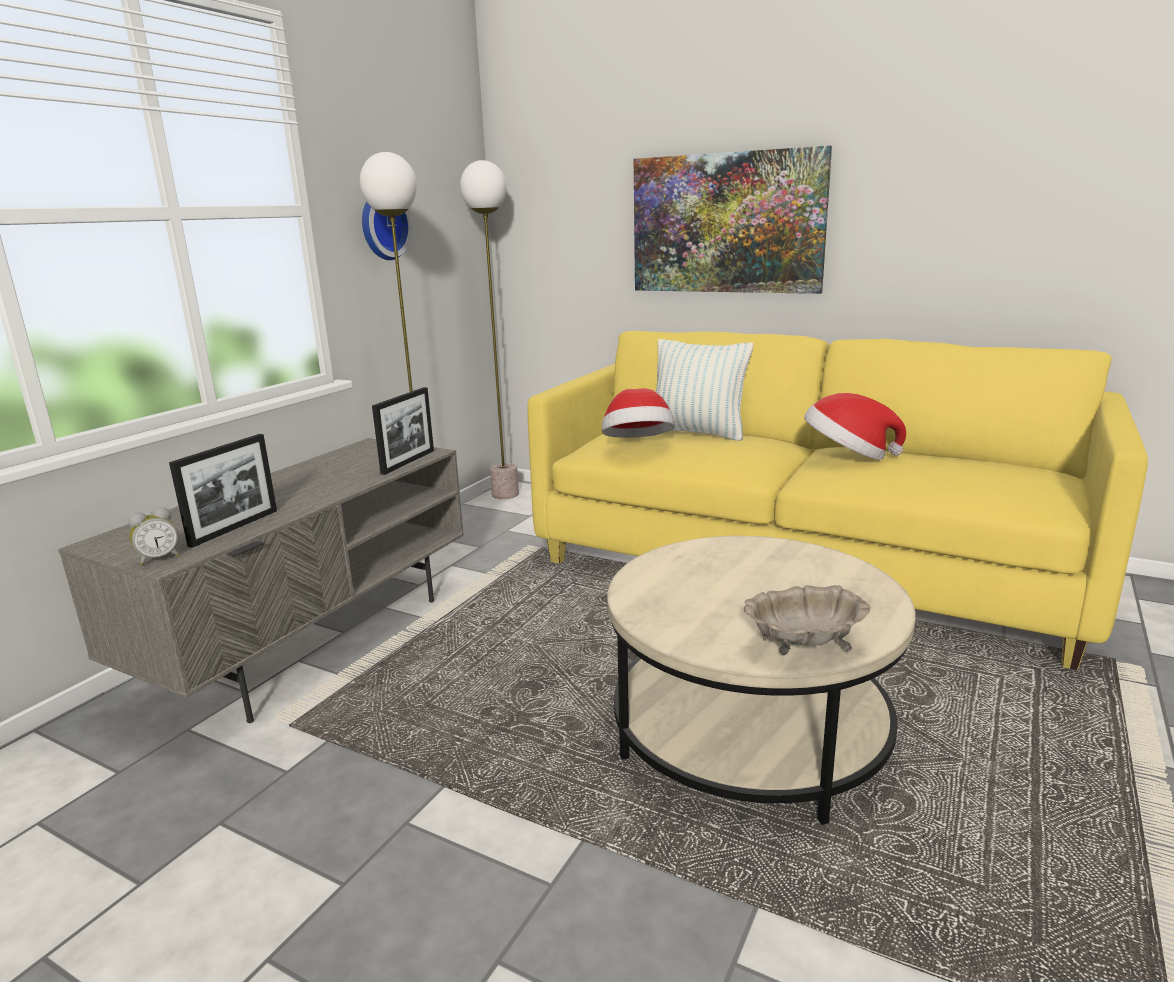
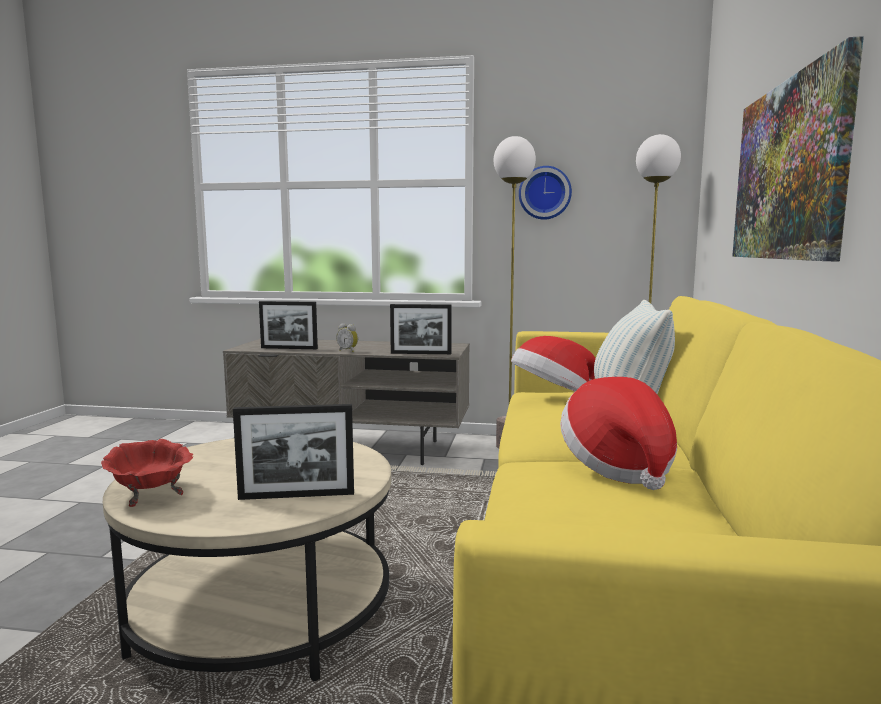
camera: 70 degrees right, 10 degrees down
alarm clock [128,507,180,566] -> alarm clock moved to [336,323,358,352]
beige bowl [744,585,871,655] -> red bowl [101,439,193,507]
none -> picture frame [233,404,354,500]

